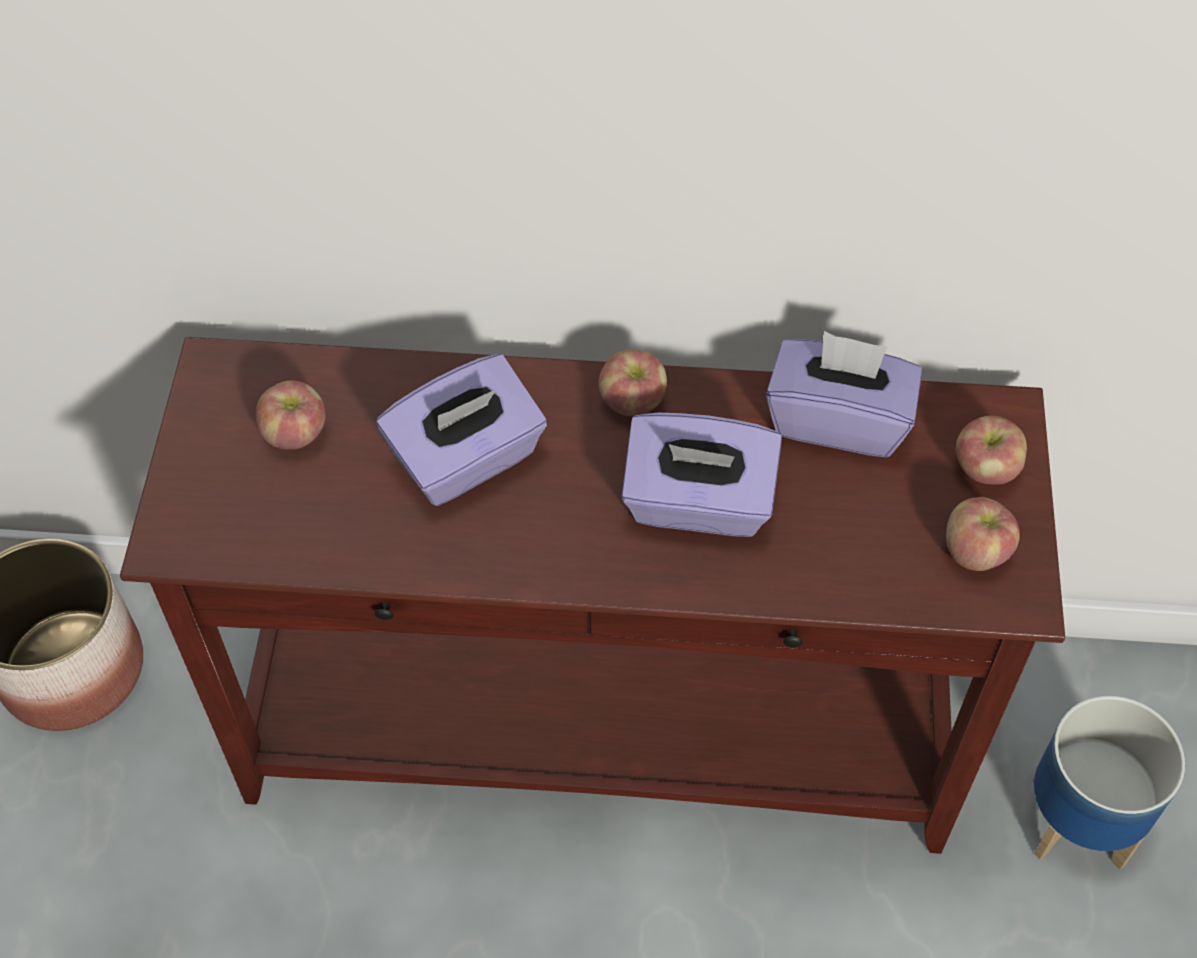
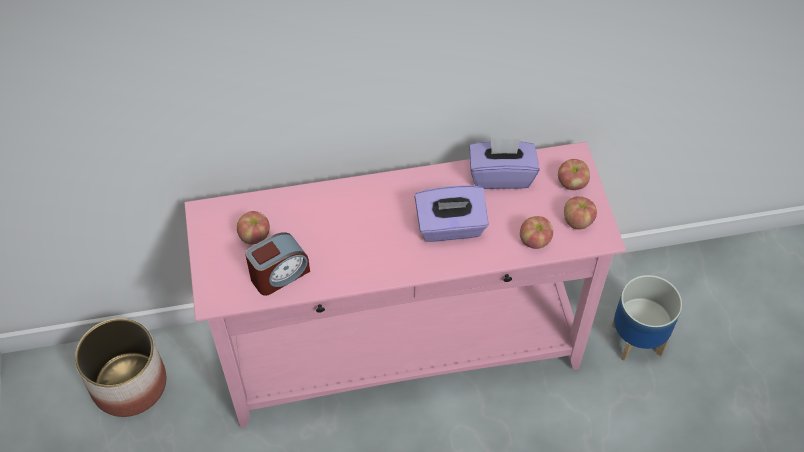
camera: 15 degrees left, 0 degrees up
brown console table [120,337,1065,854] -> pink console table [184,142,626,428]
purple tissue box [376,354,547,506] -> none
apple [598,350,667,416] -> apple moved to [520,216,553,249]
none -> alarm clock [245,232,310,296]

